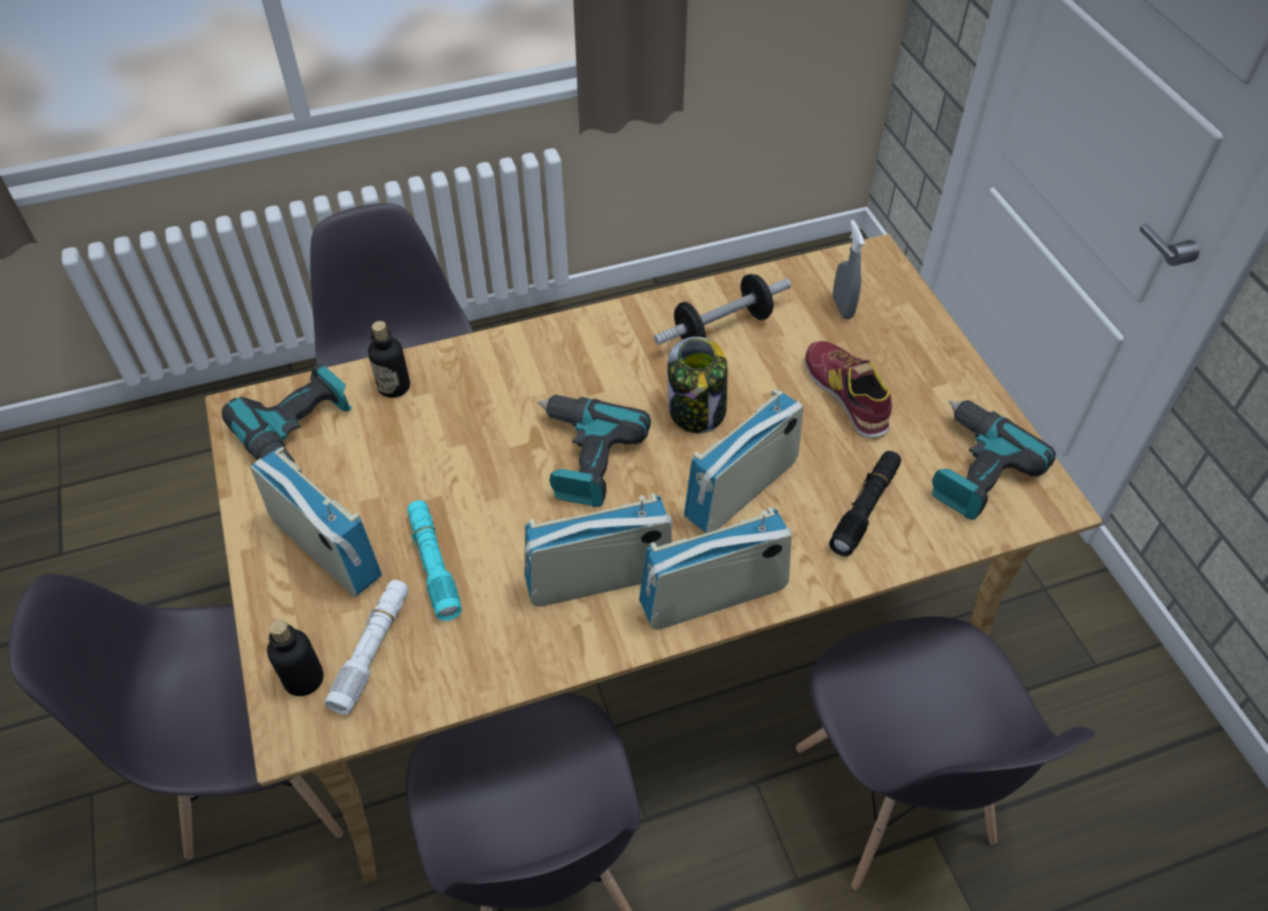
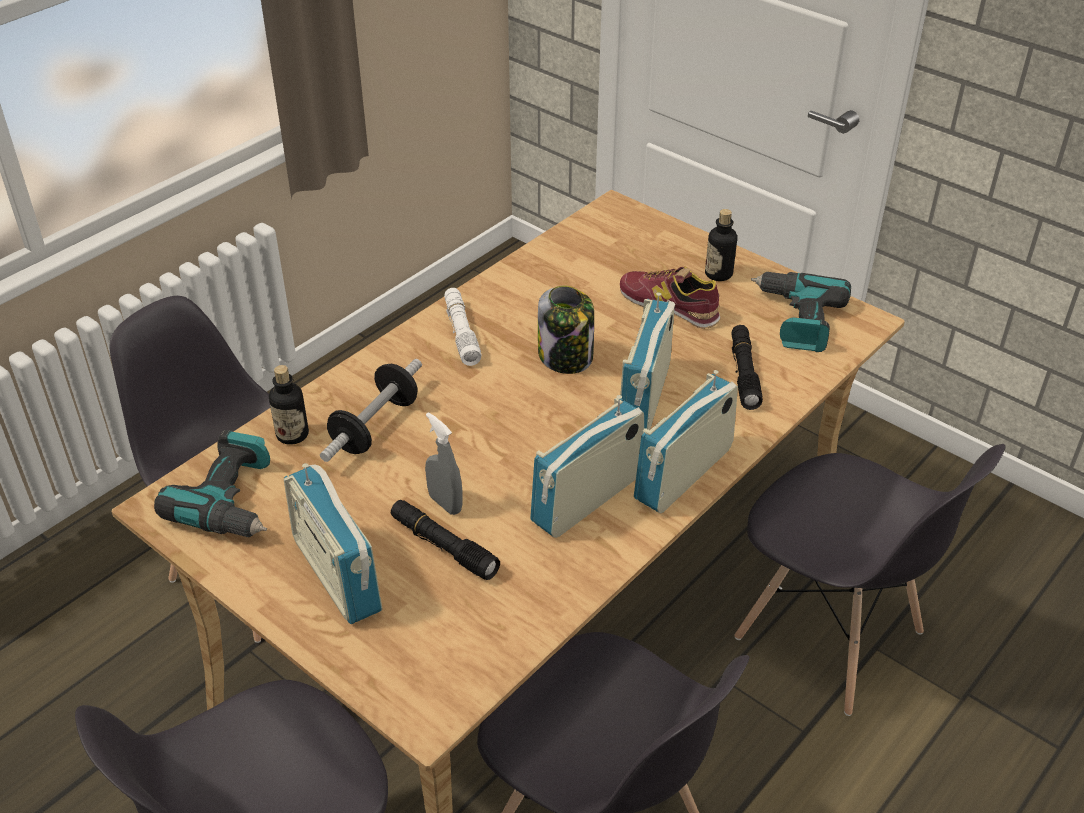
camera: 30 degrees left, 10 degrees down
radio [250,447,382,597] -> radio turned 135 degrees counterclockwise [283,463,382,624]
bottle [267,619,324,696] -> bottle moved to [705,209,737,281]
white flashlight [325,580,409,715] -> white flashlight moved to [444,288,482,366]
turquoise flashlight [407,500,461,621] -> black flashlight [391,500,500,580]
power drill [537,395,651,507] -> none
dumbbell [654,274,791,345] -> dumbbell moved to [320,359,422,462]
grey spray bottle [833,220,865,319] -> grey spray bottle moved to [425,412,463,515]

